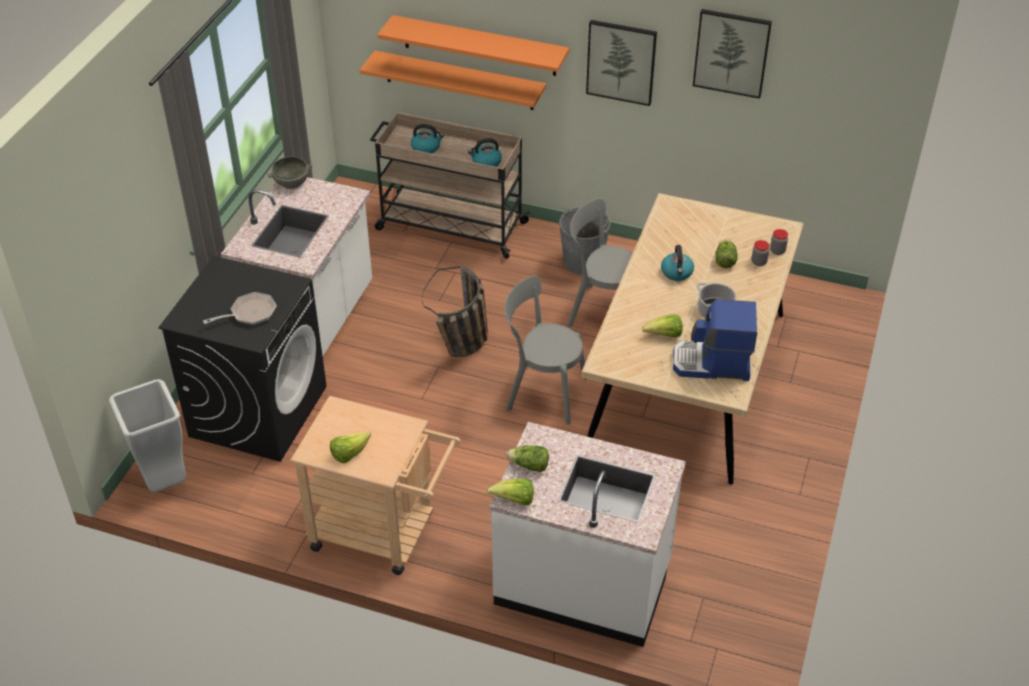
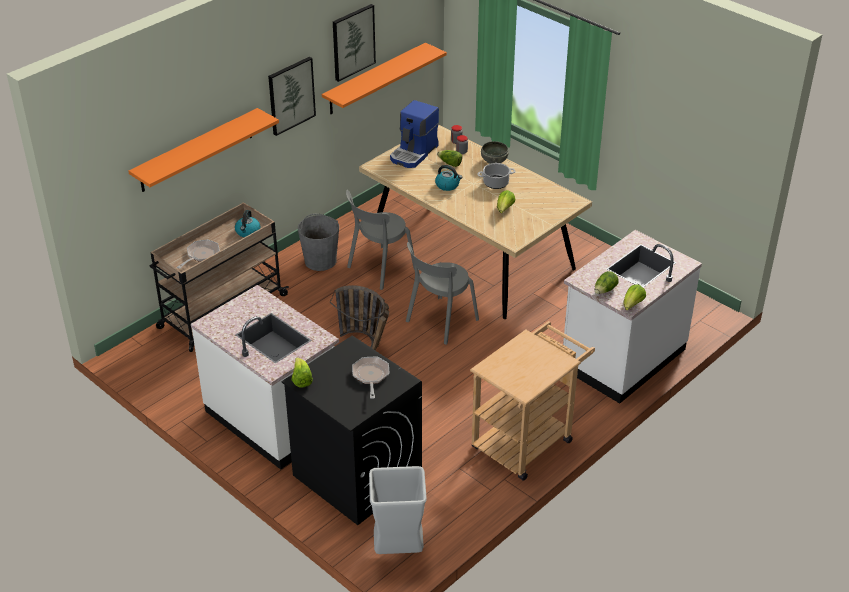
camera: 65 degrees left, 5 degrees down
grey bowl [268,157,312,189] -> grey bowl moved to [481,141,509,164]
lettuce [330,431,371,464] -> lettuce moved to [291,358,313,388]
orange shelf [360,50,546,110] -> orange shelf moved to [322,43,447,114]
kettle [411,124,444,153] -> frying pan [177,239,220,269]
coffee machine [673,299,757,381] -> coffee machine moved to [390,100,439,168]

